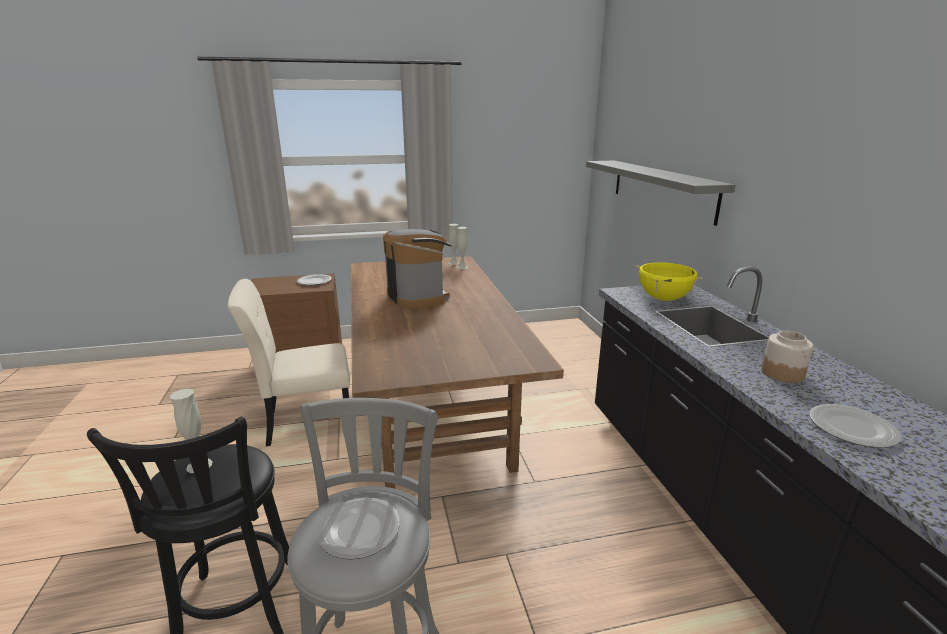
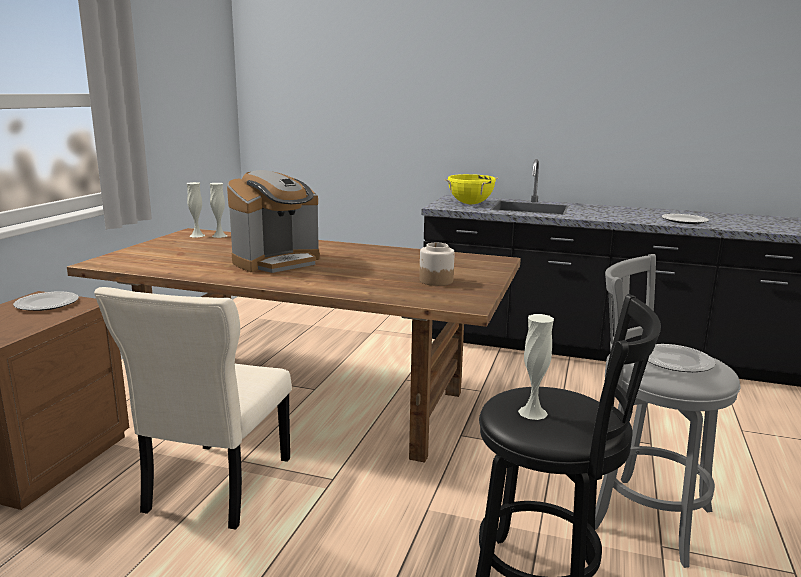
camera: 60 degrees left, 5 degrees down
coffee machine [383,229,451,309] -> coffee machine turned 135 degrees clockwise [227,170,319,273]
grey shelf [586,161,735,226] -> none
jar [761,331,814,383] -> jar moved to [419,243,455,286]

